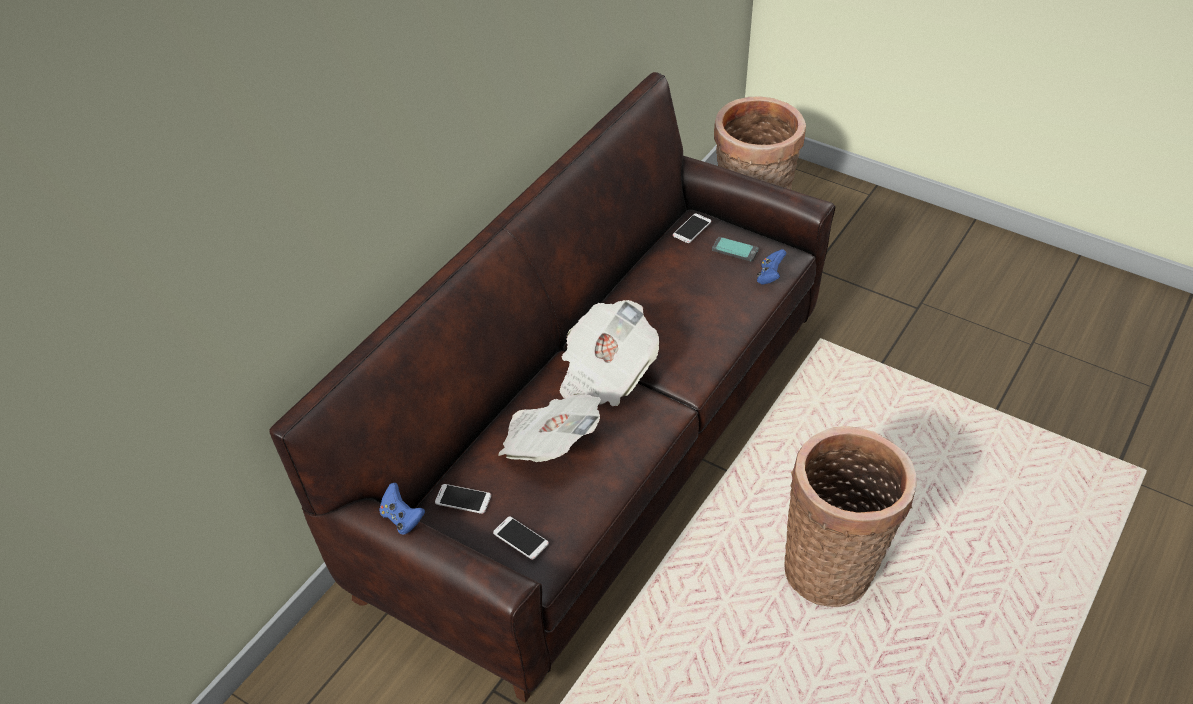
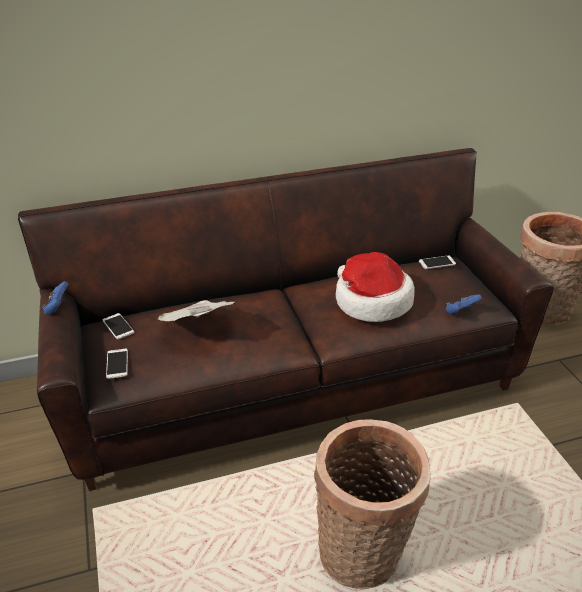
camera: 40 degrees right, 10 degrees down
newspaper [559,300,659,406] -> none
phone [712,237,759,262] -> none
none -> hat [336,252,414,322]

